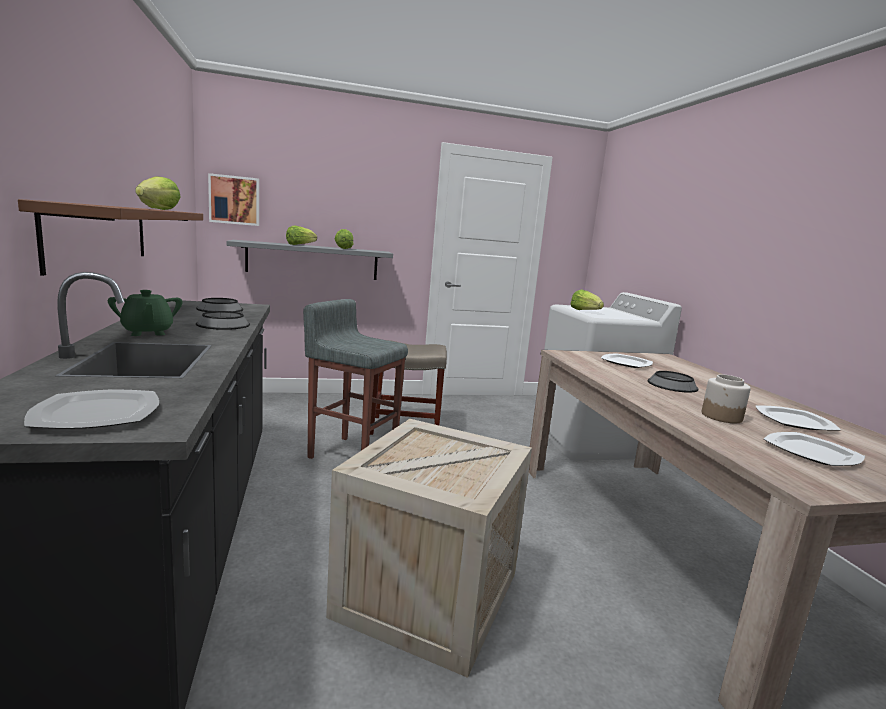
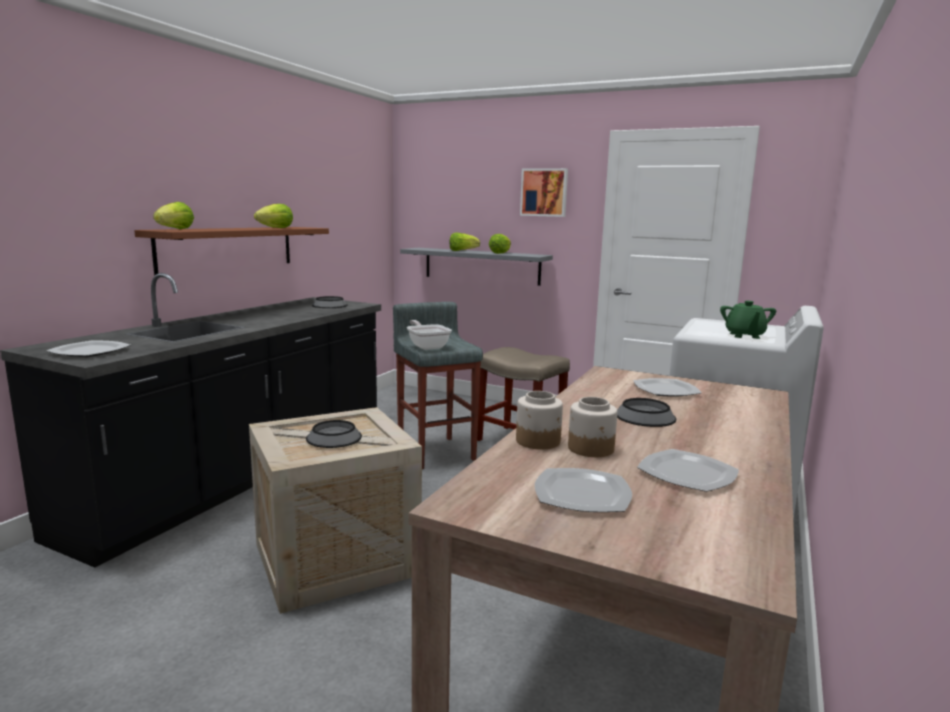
camera: 40 degrees right, 0 degrees up
green teapot [108,290,183,336] -> green teapot moved to [720,301,776,339]
bowl [196,311,250,330] -> bowl moved to [306,420,362,448]
picture [208,173,259,226] -> picture moved to [520,168,568,217]
lettuce [571,289,604,310] -> lettuce moved to [153,202,194,229]
none -> frying pan [407,320,452,350]
none -> jar [516,391,563,450]

